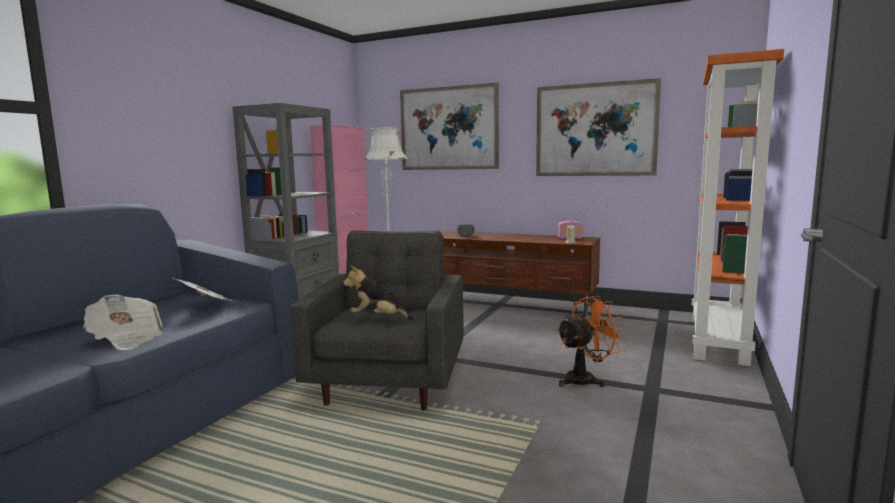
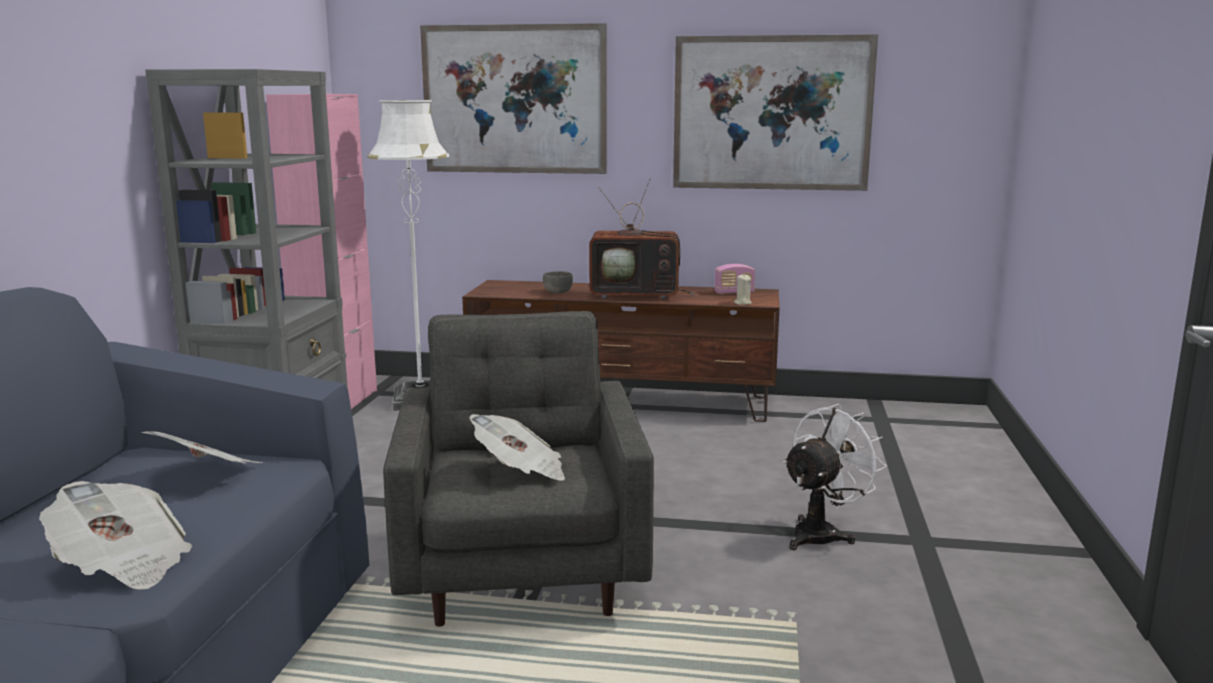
camera: 15 degrees left, 5 degrees up
plush toy [343,265,416,320] -> newspaper [469,414,565,481]
orange fan [556,296,625,387] -> white fan [783,404,887,550]
orange bookcase [692,49,784,366] -> none
none -> television [589,179,695,300]

